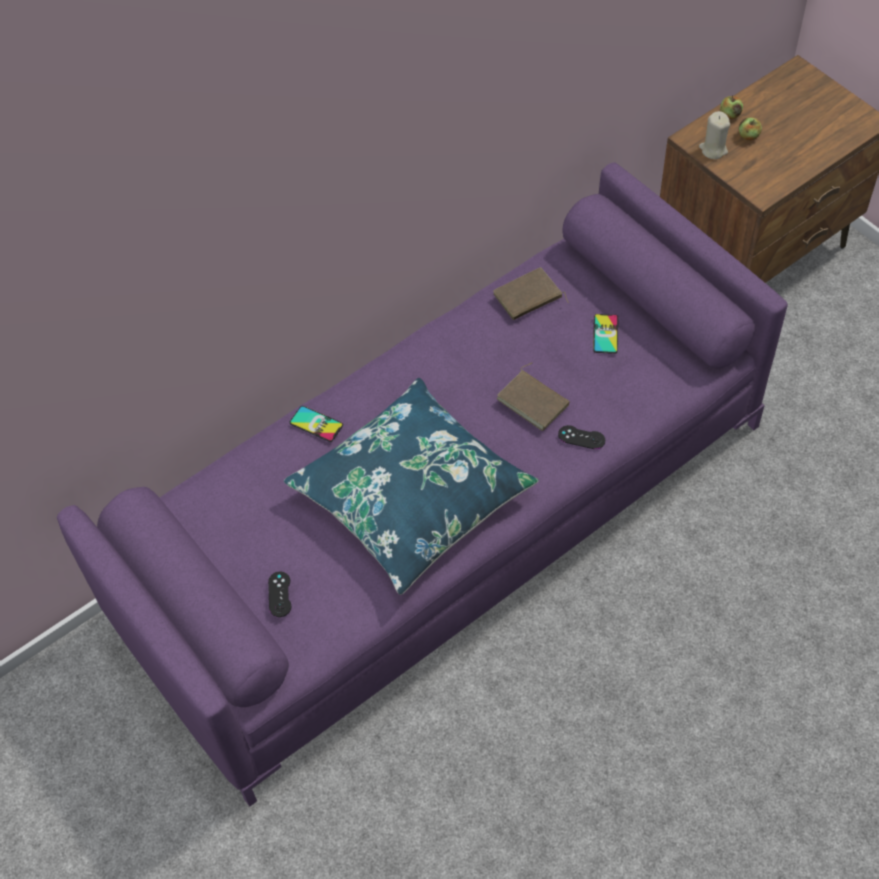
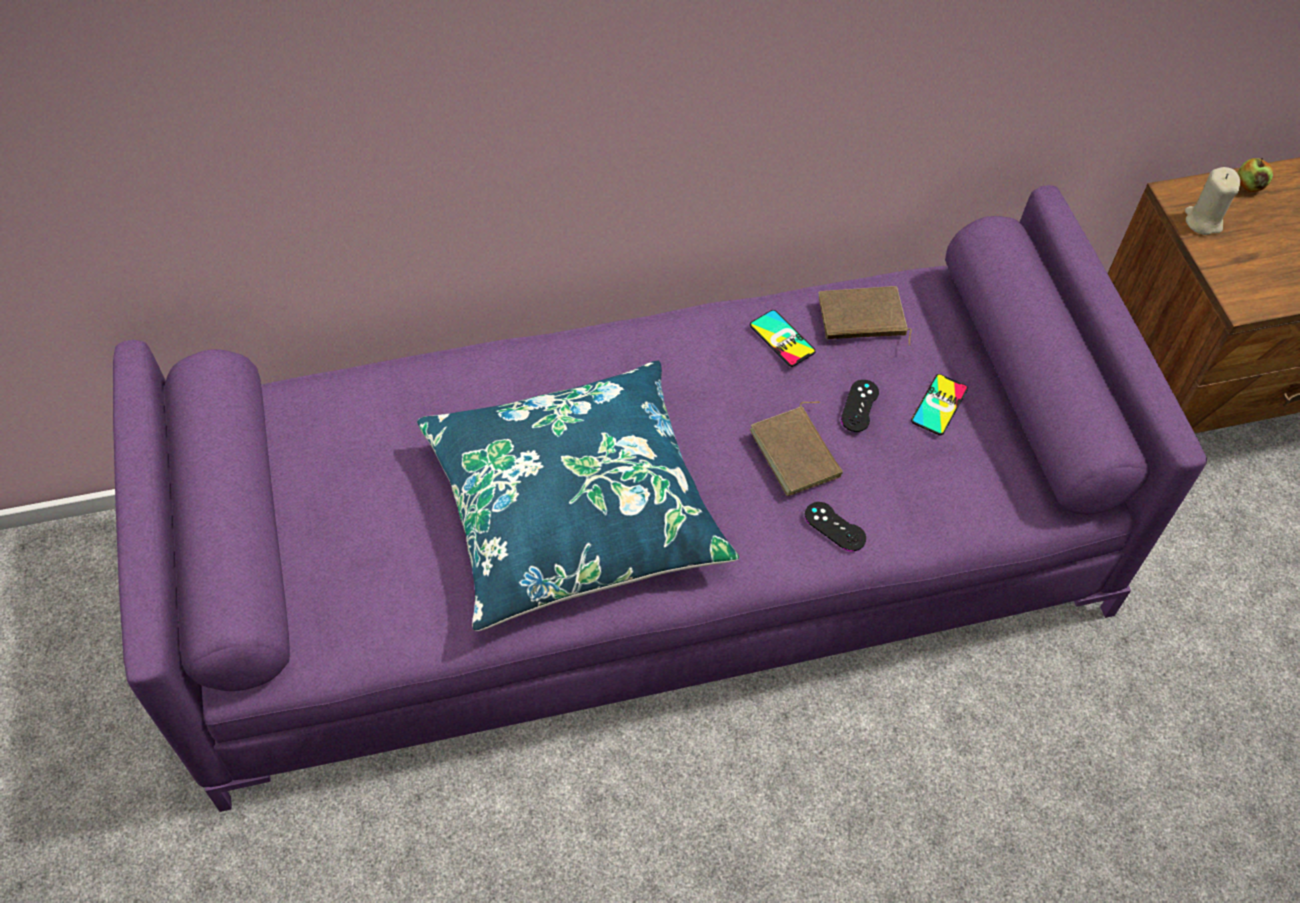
camera: 20 degrees right, 0 degrees up
black game controller [268,571,291,617] -> black game controller moved to [841,380,879,432]
phone [290,406,343,442] -> phone moved to [750,310,816,367]
apple [739,117,762,141] -> none

